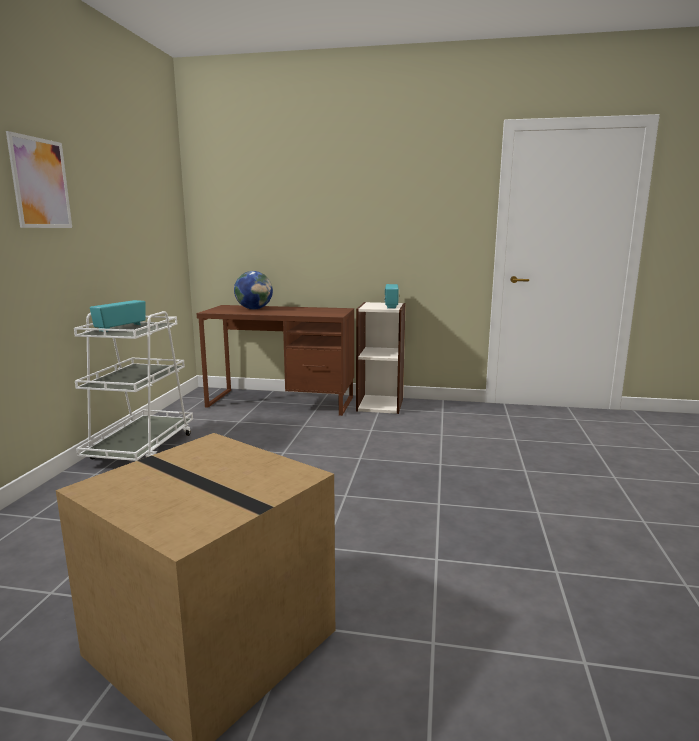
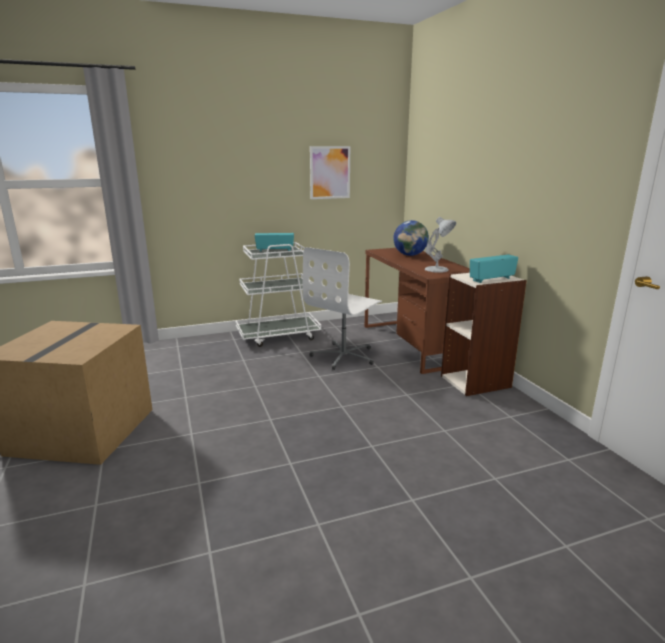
camera: 60 degrees right, 5 degrees up
picture [6,131,72,228] -> picture moved to [310,146,350,199]
none -> white office chair [302,247,382,370]
none -> white table lamp [425,217,456,273]

